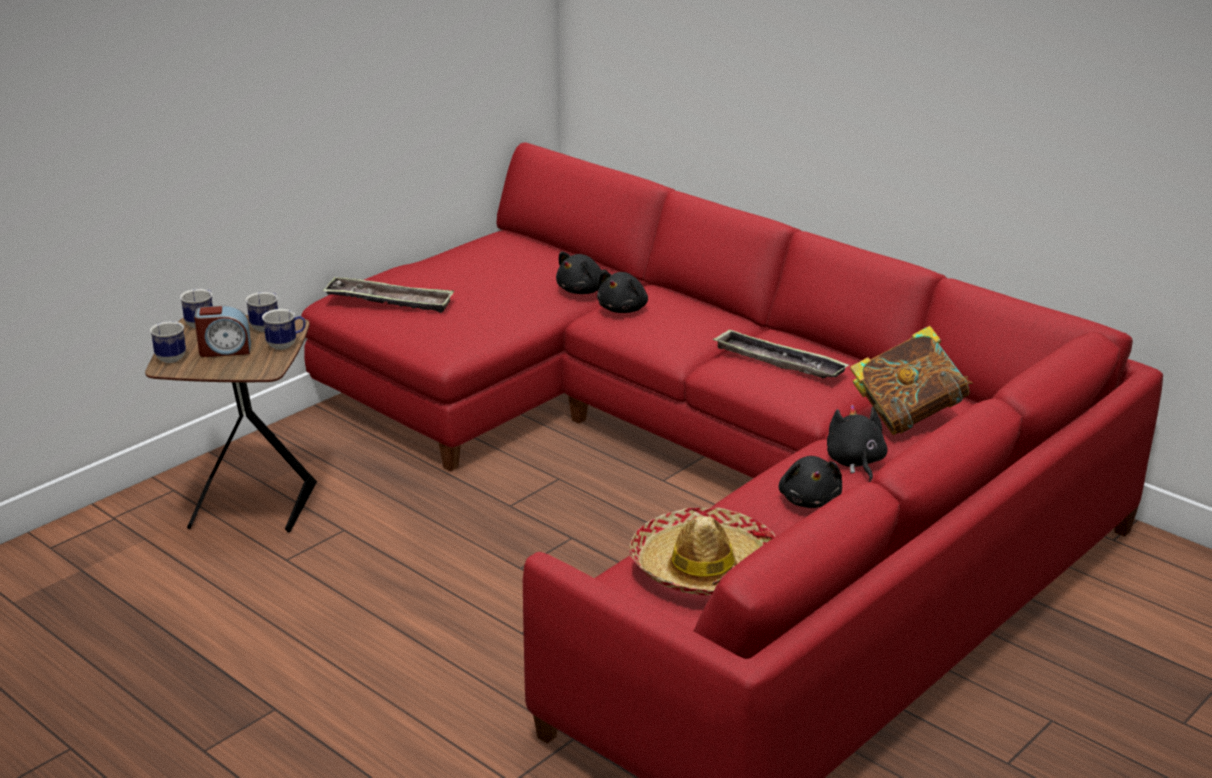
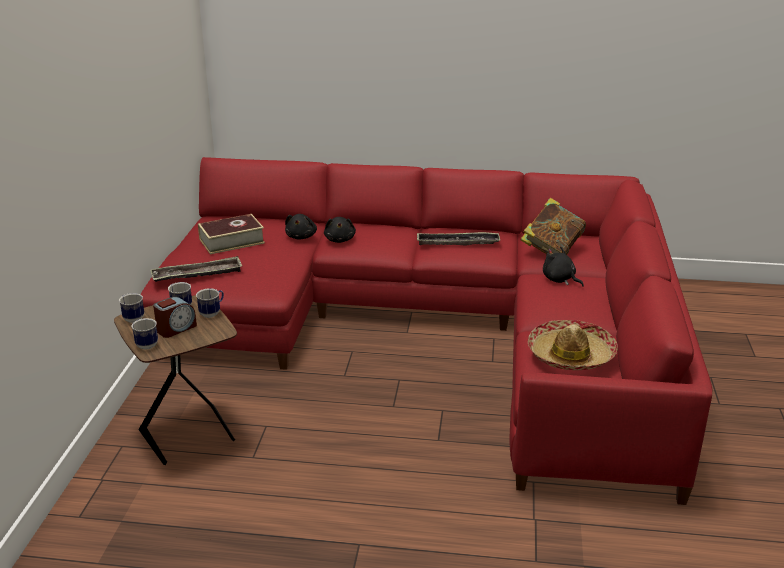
camera: 35 degrees left, 0 degrees up
black plush toy [779,456,842,508] -> none
none -> book [198,214,265,254]

